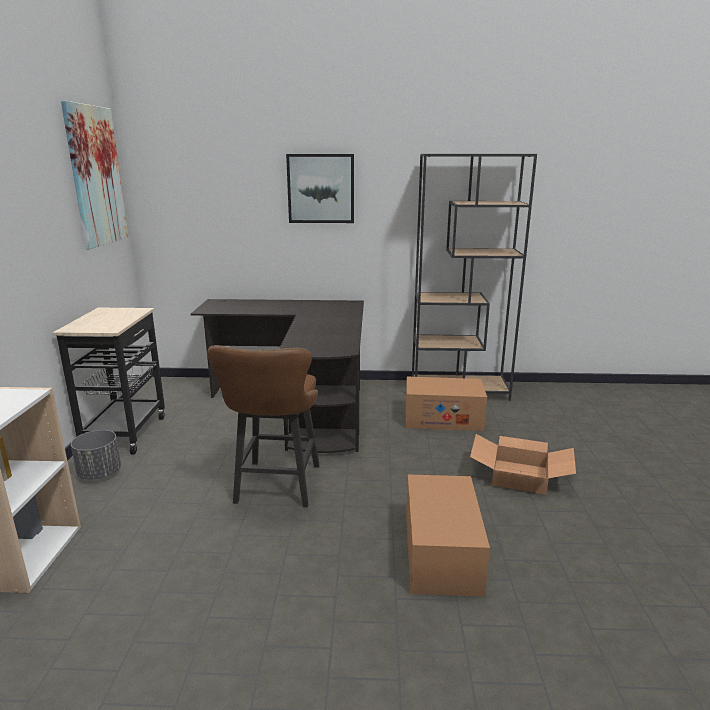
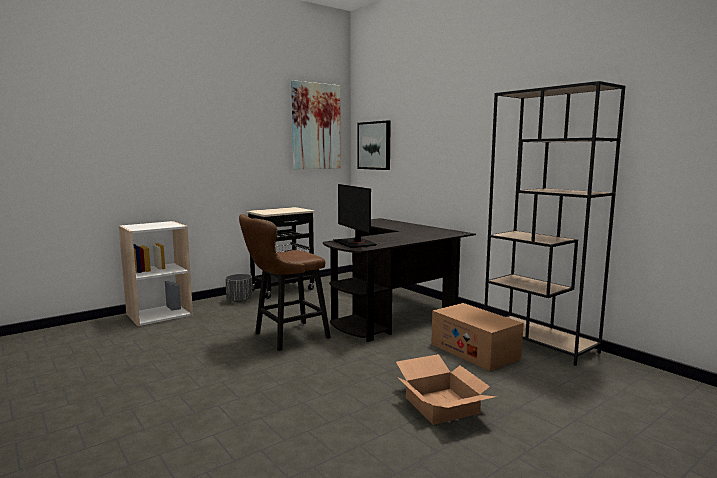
camera: 50 degrees right, 10 degrees down
picture [286,154,354,223] -> picture moved to [358,120,391,170]
cardboard box [406,475,490,597] -> none
none -> monitor [333,184,377,248]

